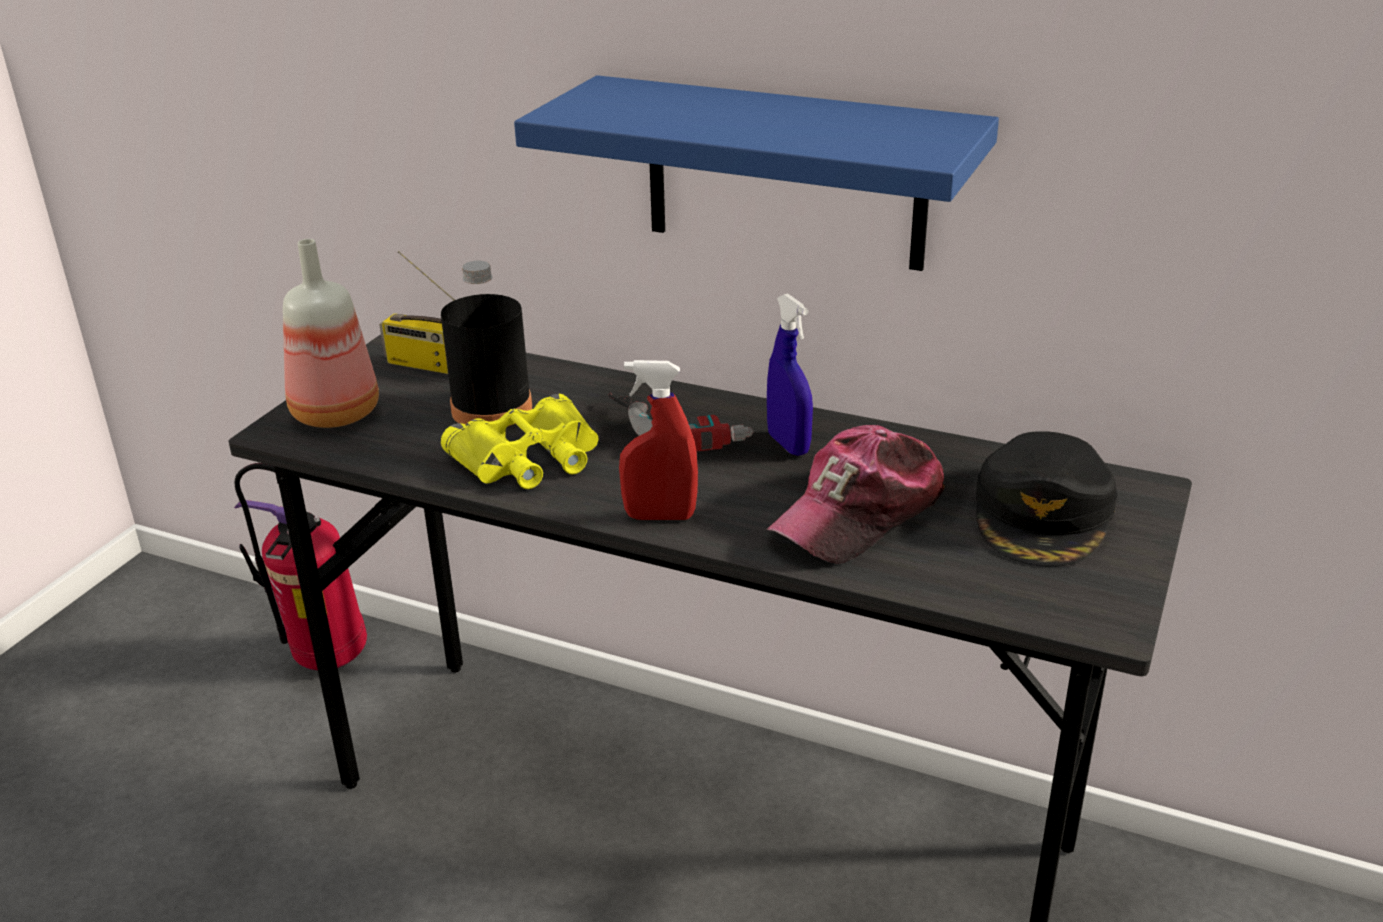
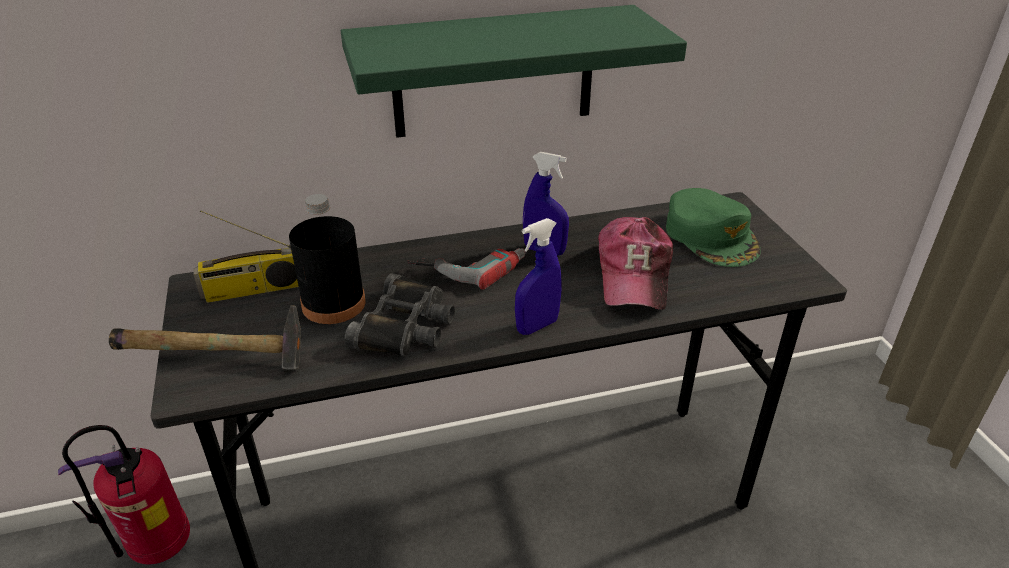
camera: 40 degrees left, 5 degrees up
bottle [283,239,379,428] -> hammer [109,305,301,370]
yellow binoculars [441,394,598,489] -> black binoculars [345,273,455,356]
blue shelf [514,75,999,271] -> green shelf [341,5,687,138]
red spray bottle [619,360,698,520] -> blue spray bottle [515,218,562,335]
black cap [976,431,1118,567] -> green cap [666,188,761,267]

